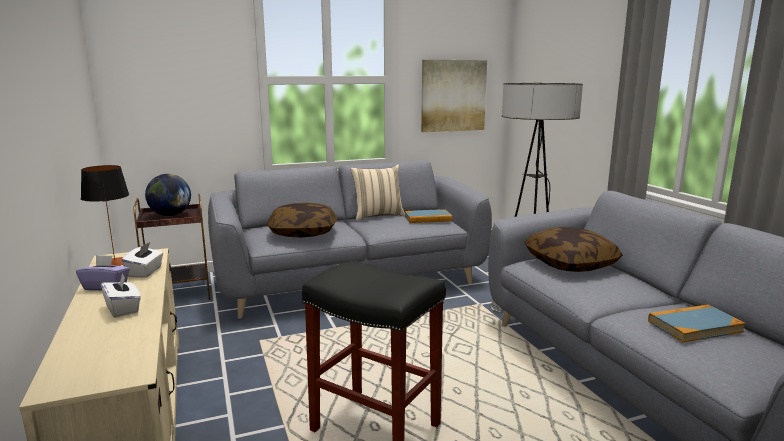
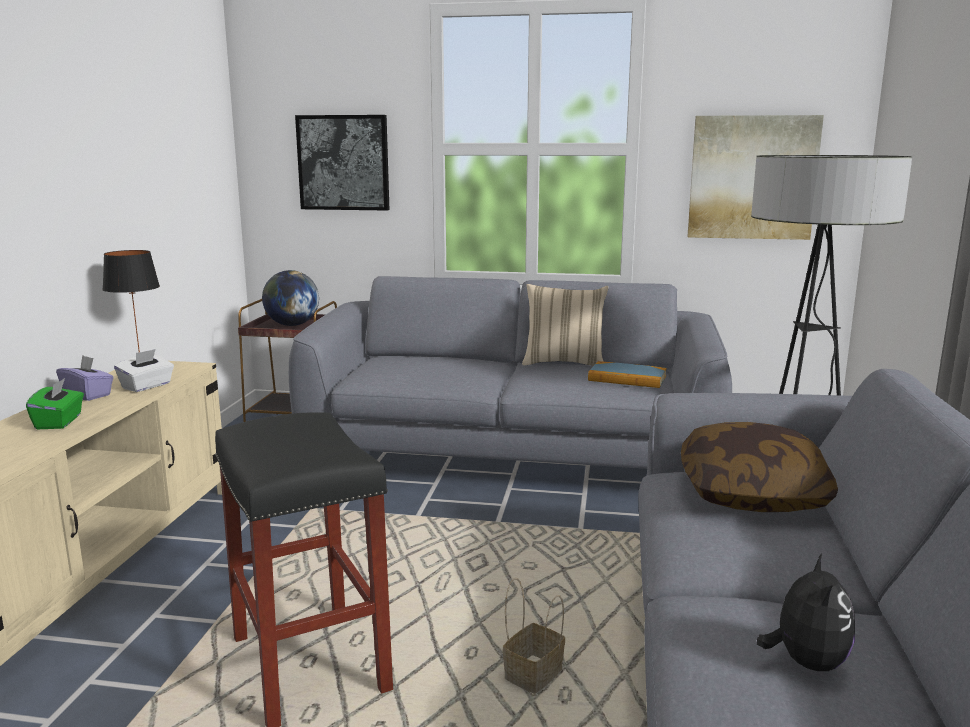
camera: 30 degrees right, 0 degrees up
white tissue box [101,273,141,318] -> green tissue box [26,378,84,429]
pillow [267,203,337,238] -> none
book [648,305,746,342] -> plush toy [756,553,855,671]
none -> picture [295,115,389,211]
none -> basket [503,578,565,694]

